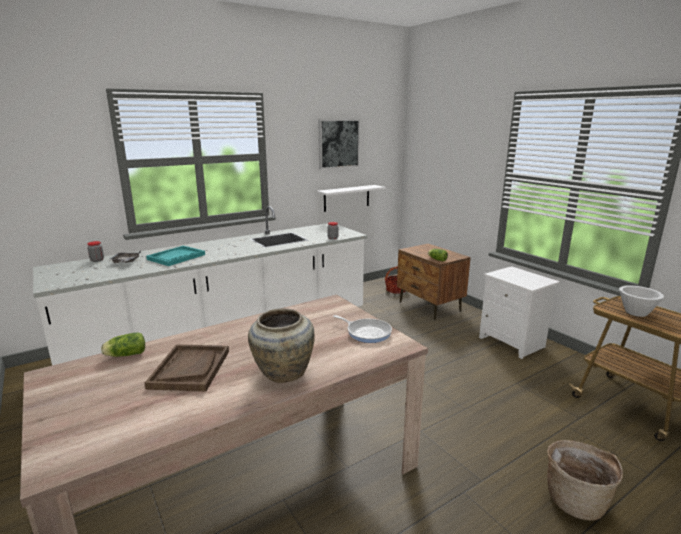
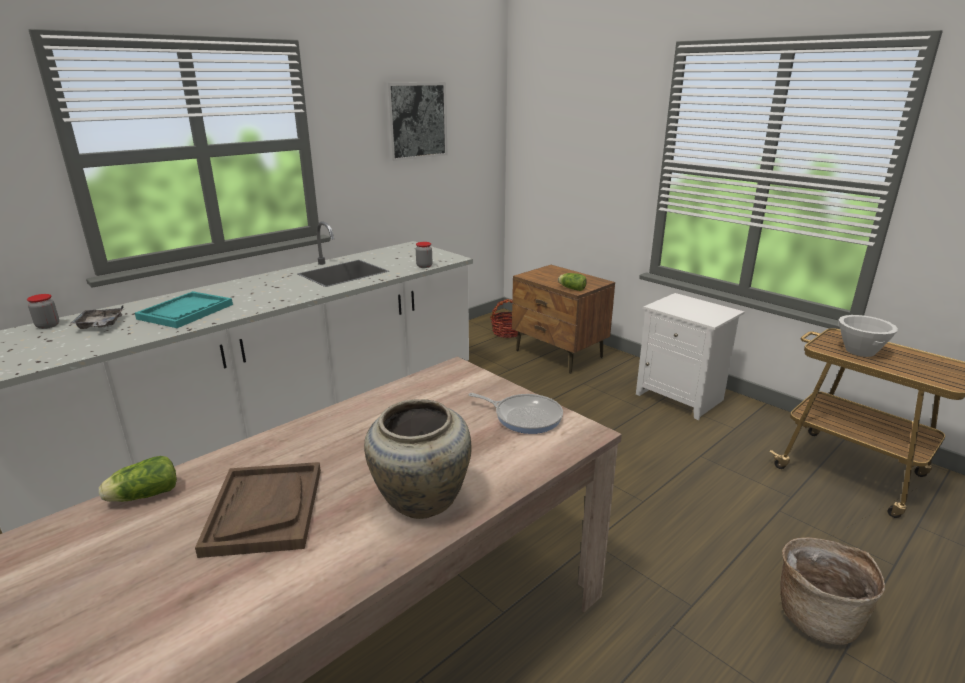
camera: 10 degrees left, 5 degrees up
white shelf [317,185,386,212] -> none

